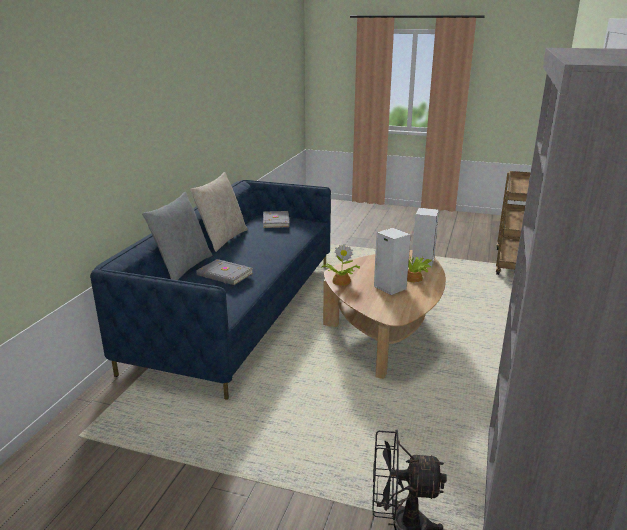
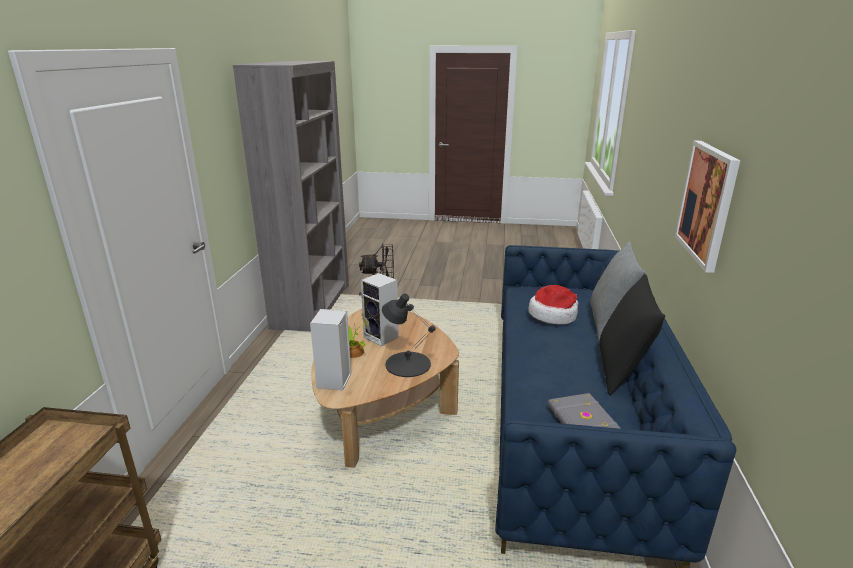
camera: 170 degrees right, 0 degrees up
beige pillow [190,172,248,252] -> black pillow [599,274,665,395]
grey book [196,259,253,285] -> hat [528,285,578,325]
potted plant [321,244,360,286] -> none
none -> black table lamp [382,294,435,377]
none -> picture [675,141,740,273]

